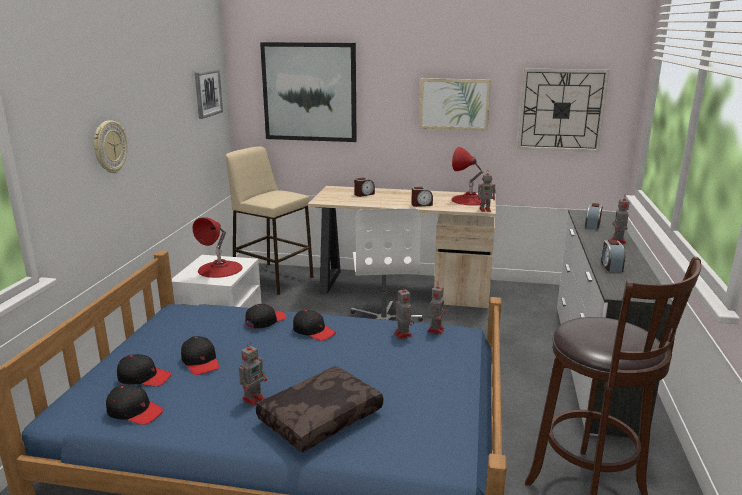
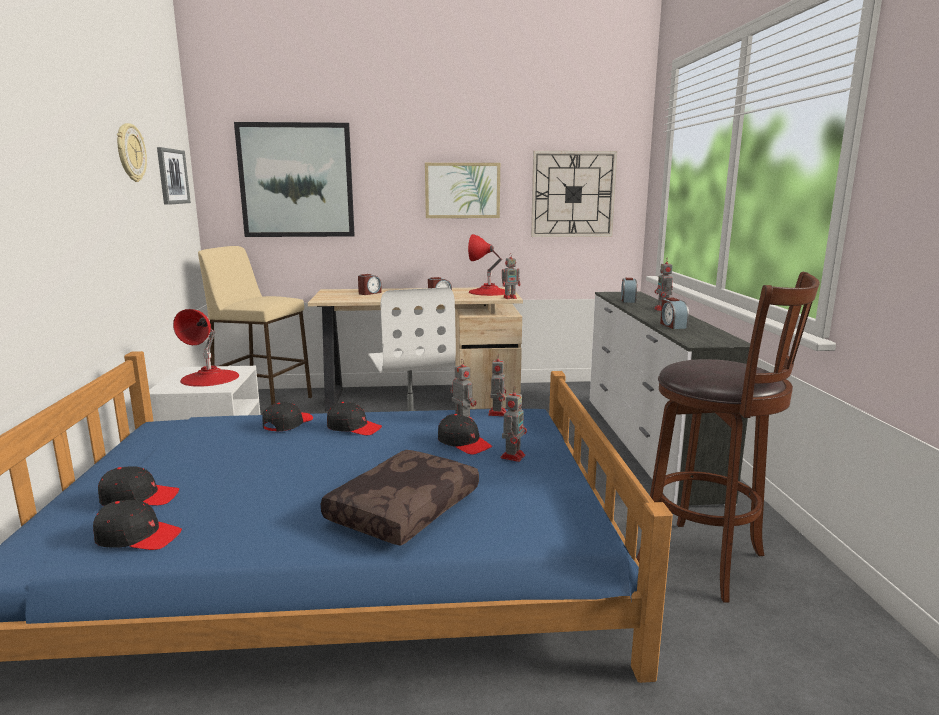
camera: 15 degrees left, 5 degrees down
wall clock [93,120,128,173] -> wall clock moved to [117,123,147,182]
black cap [181,336,219,375] -> black cap moved to [438,414,492,455]
toy robot [239,342,267,406] -> toy robot moved to [501,386,527,462]

